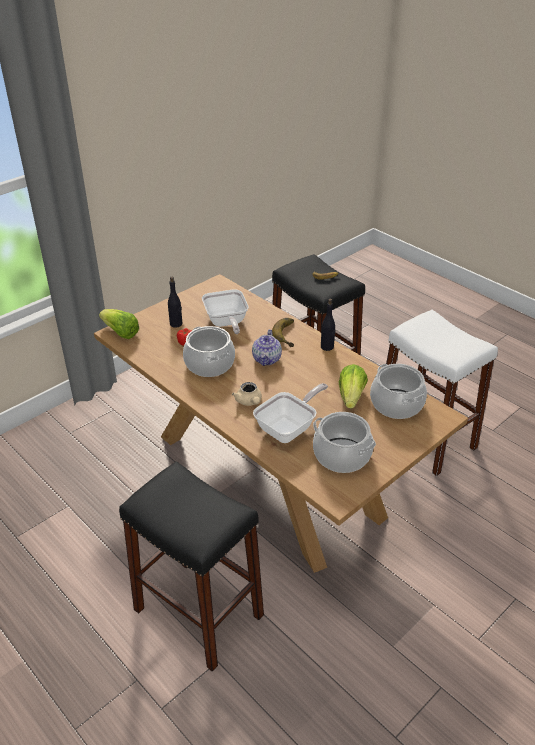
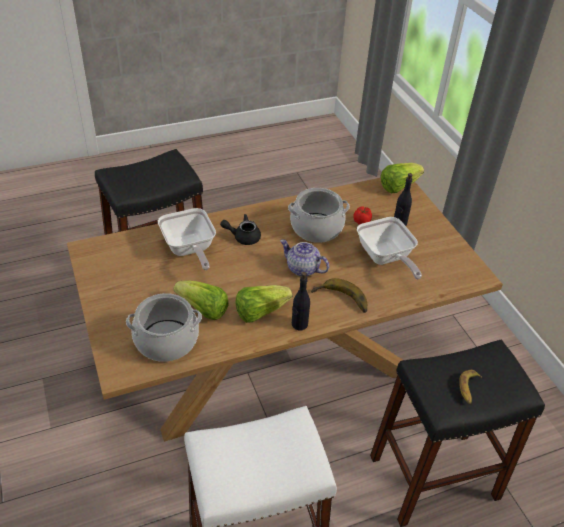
camera: 110 degrees right, 5 degrees up
frying pan [202,289,249,334] -> frying pan turned 120 degrees counterclockwise [357,217,422,279]
beige teapot [232,382,262,406] -> black teapot [220,214,261,245]
cooking pot [313,412,376,473] -> none
none -> lettuce [236,285,292,323]

